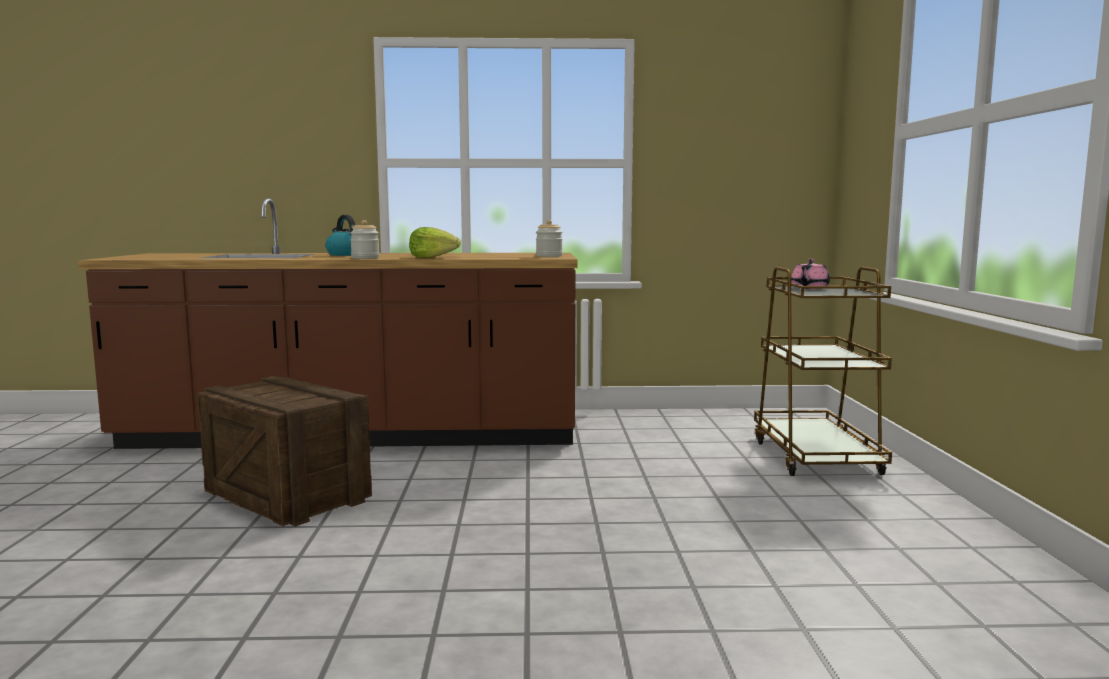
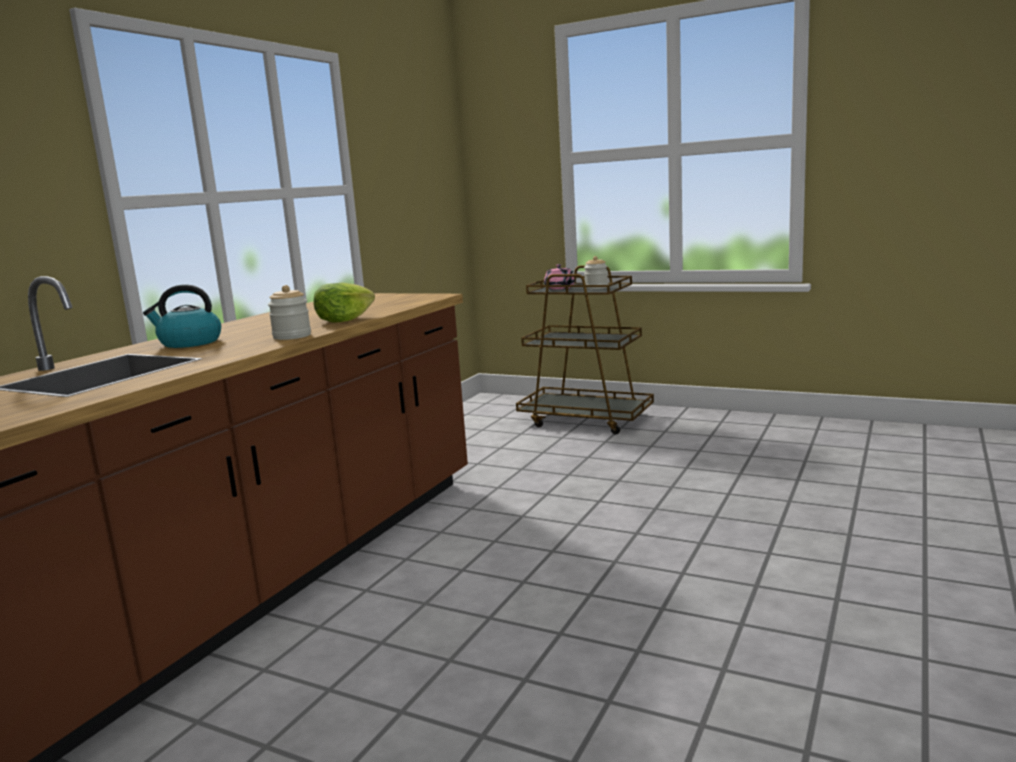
camera: 60 degrees left, 5 degrees up
crate [197,376,372,527] -> none
jar [536,220,562,257] -> jar moved to [584,256,608,289]

